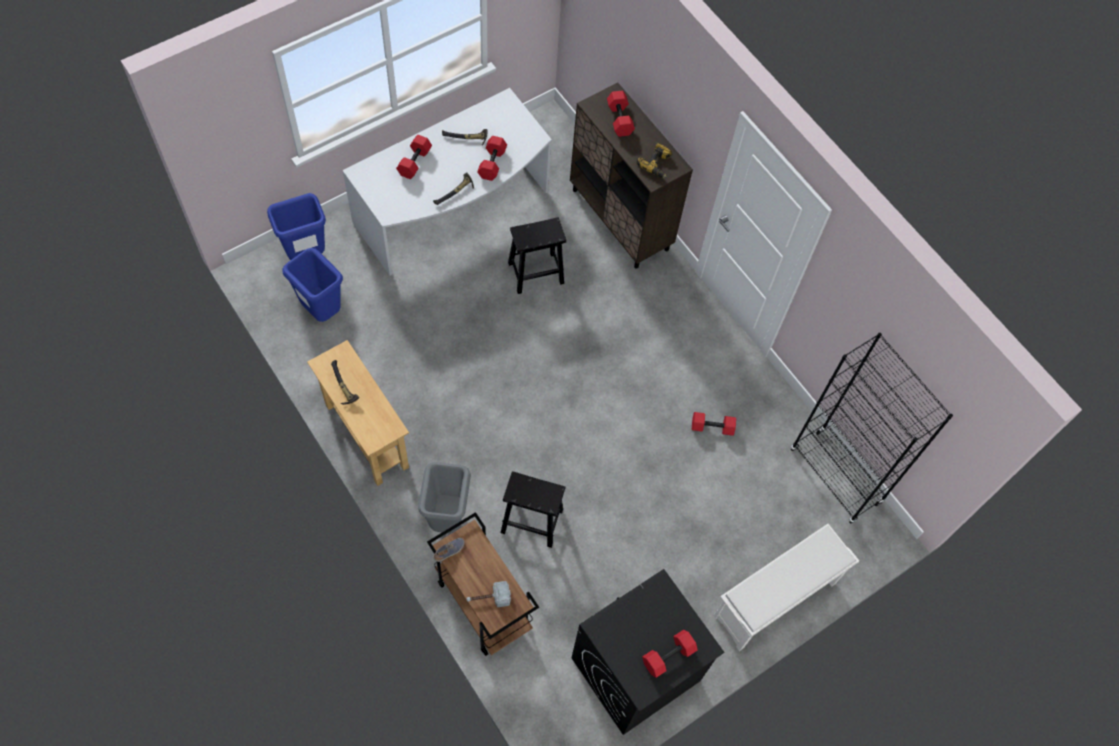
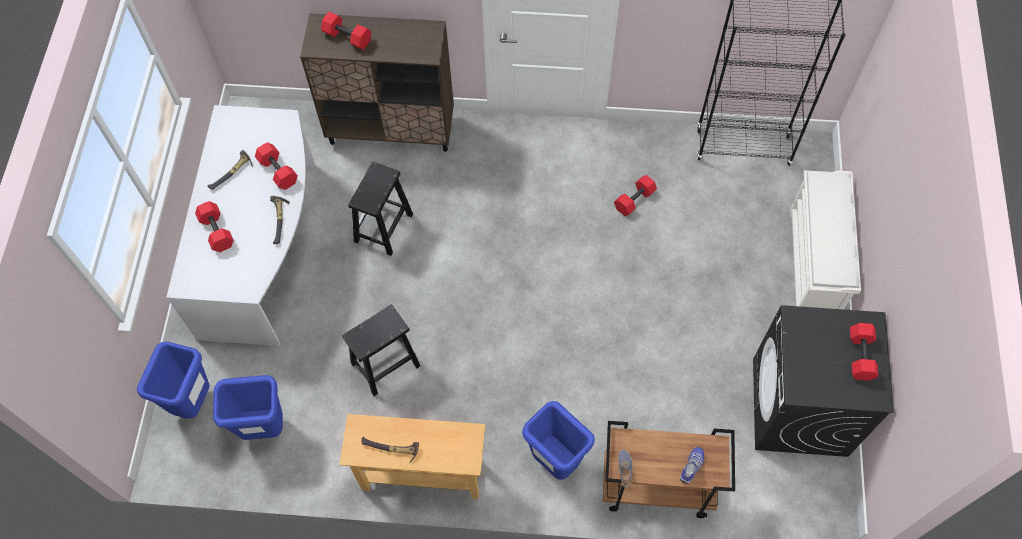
camera: 45 degrees left, 0 degrees up
grey trash can [418,462,471,533] -> blue trash can [522,401,595,480]
hammer [466,581,511,607] -> shoe [680,447,704,484]
black stool [501,471,565,548] -> black stool moved to [342,304,420,396]
power drill [637,143,672,178] -> none

